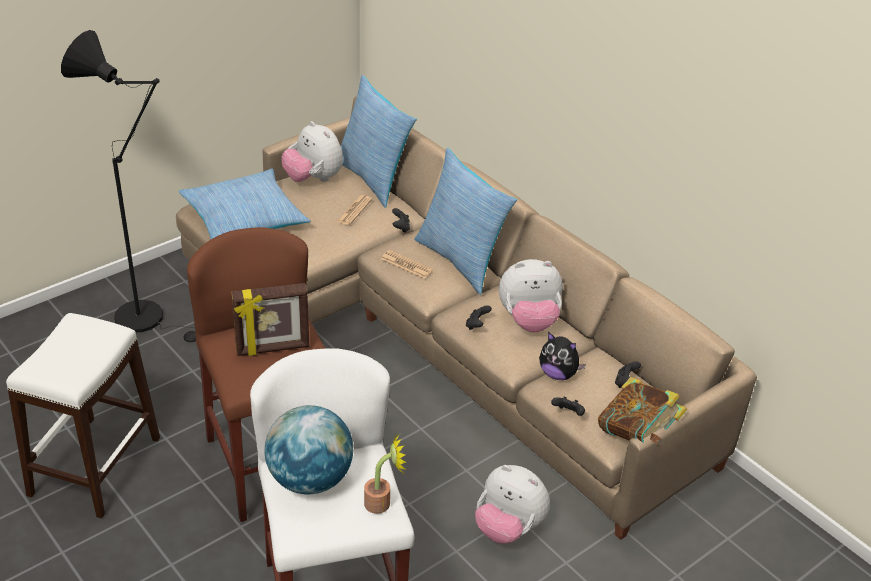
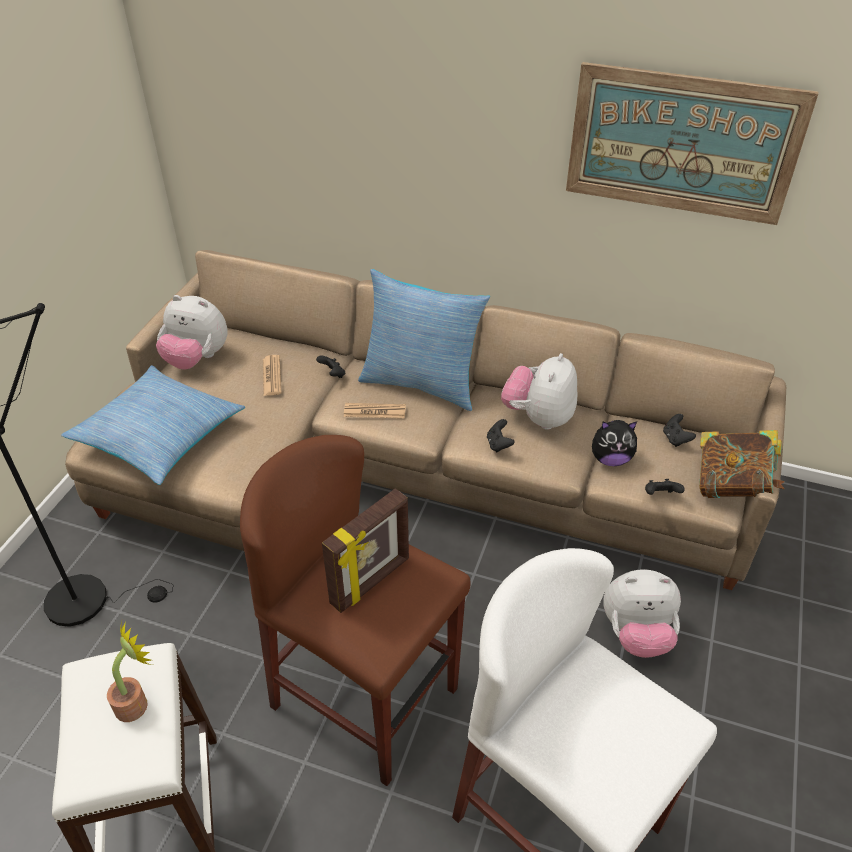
camera: 30 degrees left, 5 degrees up
globe [265,405,354,494] -> none
pillow [341,75,417,208] -> none
potted plant [364,434,406,514] -> potted plant moved to [107,621,152,722]
plush toy [499,259,563,332] -> plush toy turned 150 degrees clockwise [501,353,577,430]
none -> picture [566,62,819,225]

